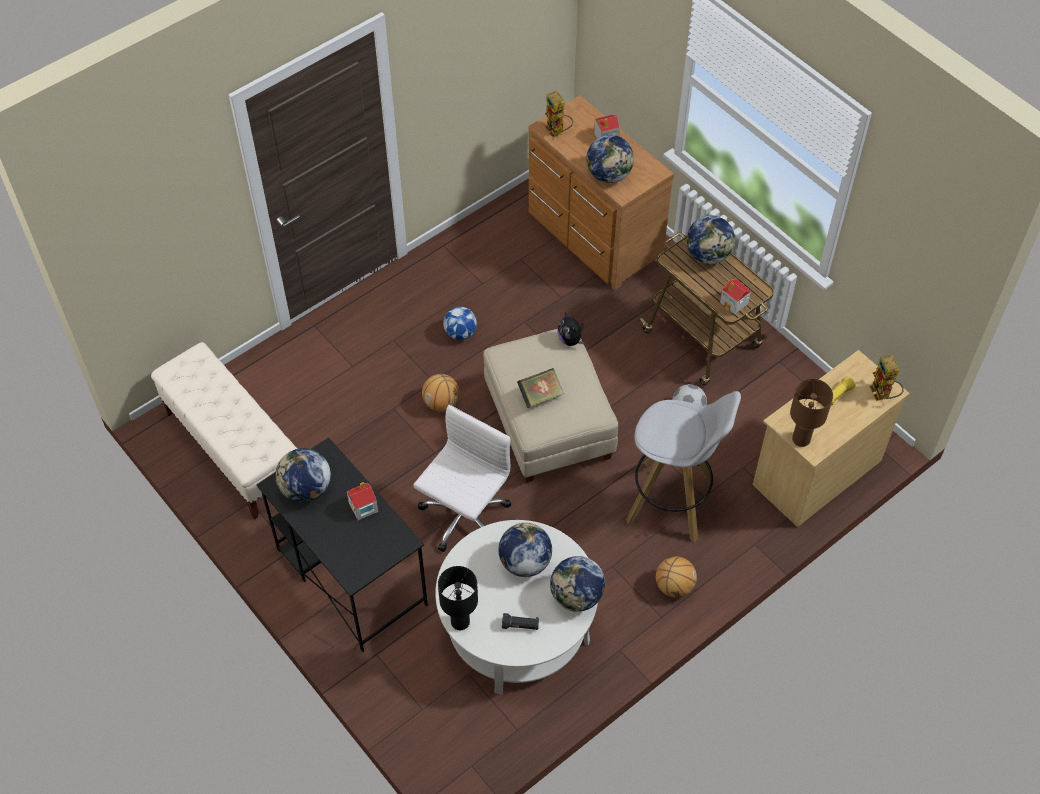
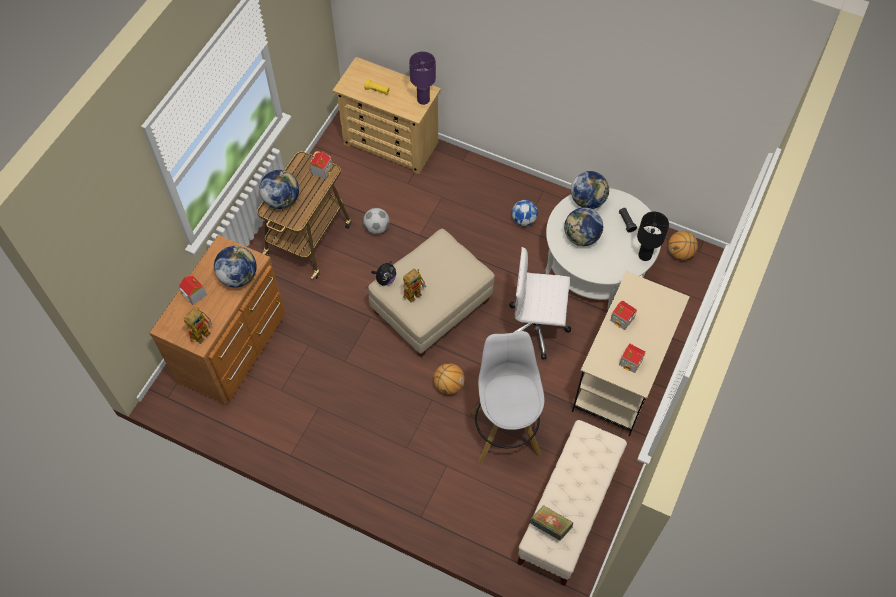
camera: 115 degrees left, 5 degrees up
black desk [256,437,428,652] -> beige desk [572,271,690,436]
globe [275,448,331,503] -> toy house [619,344,646,373]
football [443,307,477,340] -> football moved to [512,200,538,226]
book [517,368,564,408] -> book moved to [529,505,574,540]
white stool [626,391,741,542] -> white stool moved to [470,331,544,464]
basketball [656,556,697,597] -> basketball moved to [668,231,698,260]
brown table lamp [790,379,833,447] -> purple table lamp [409,51,436,105]
toy robot [870,355,904,401] -> toy robot moved to [403,269,426,303]

